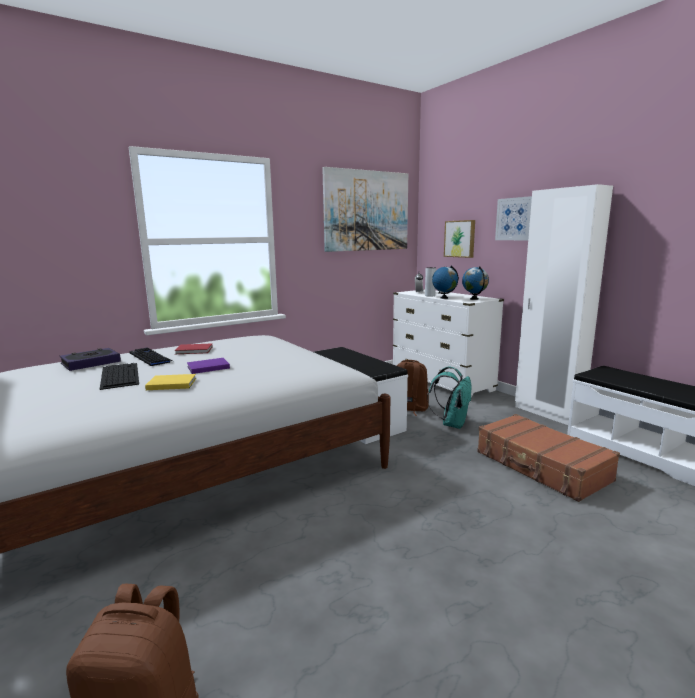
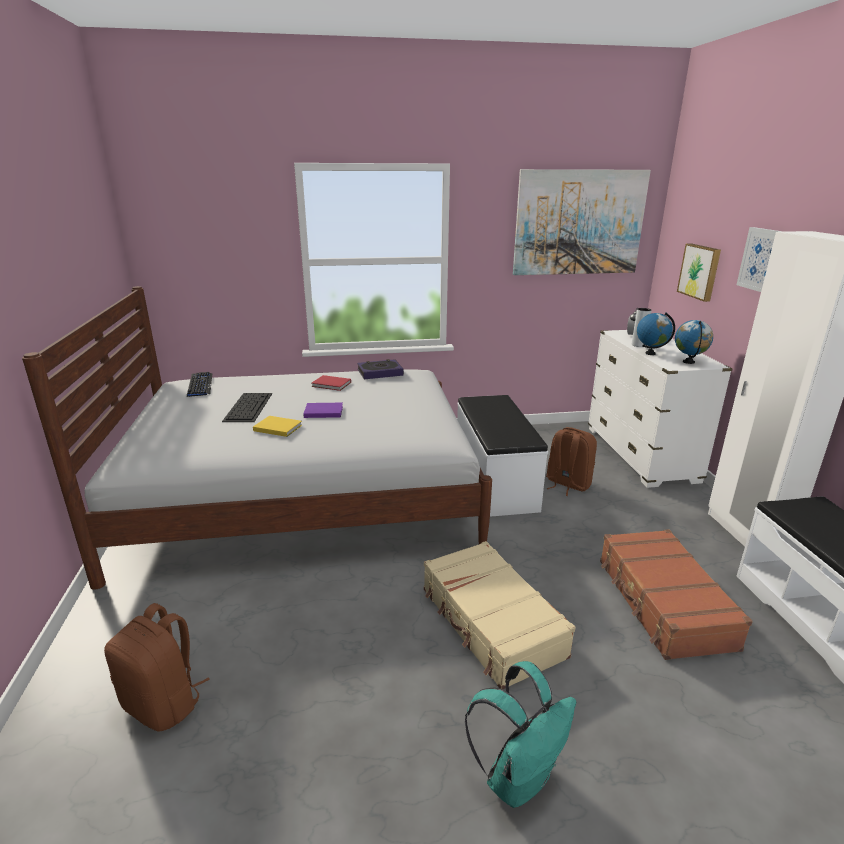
camera: 25 degrees right, 10 degrees up
book [60,348,121,371] -> book moved to [357,359,404,379]
keyboard [129,347,172,366] -> keyboard moved to [187,372,212,397]
turquoise backpack [427,367,472,429] -> turquoise backpack moved to [465,661,576,808]
none -> beige suitcase [424,541,576,690]

